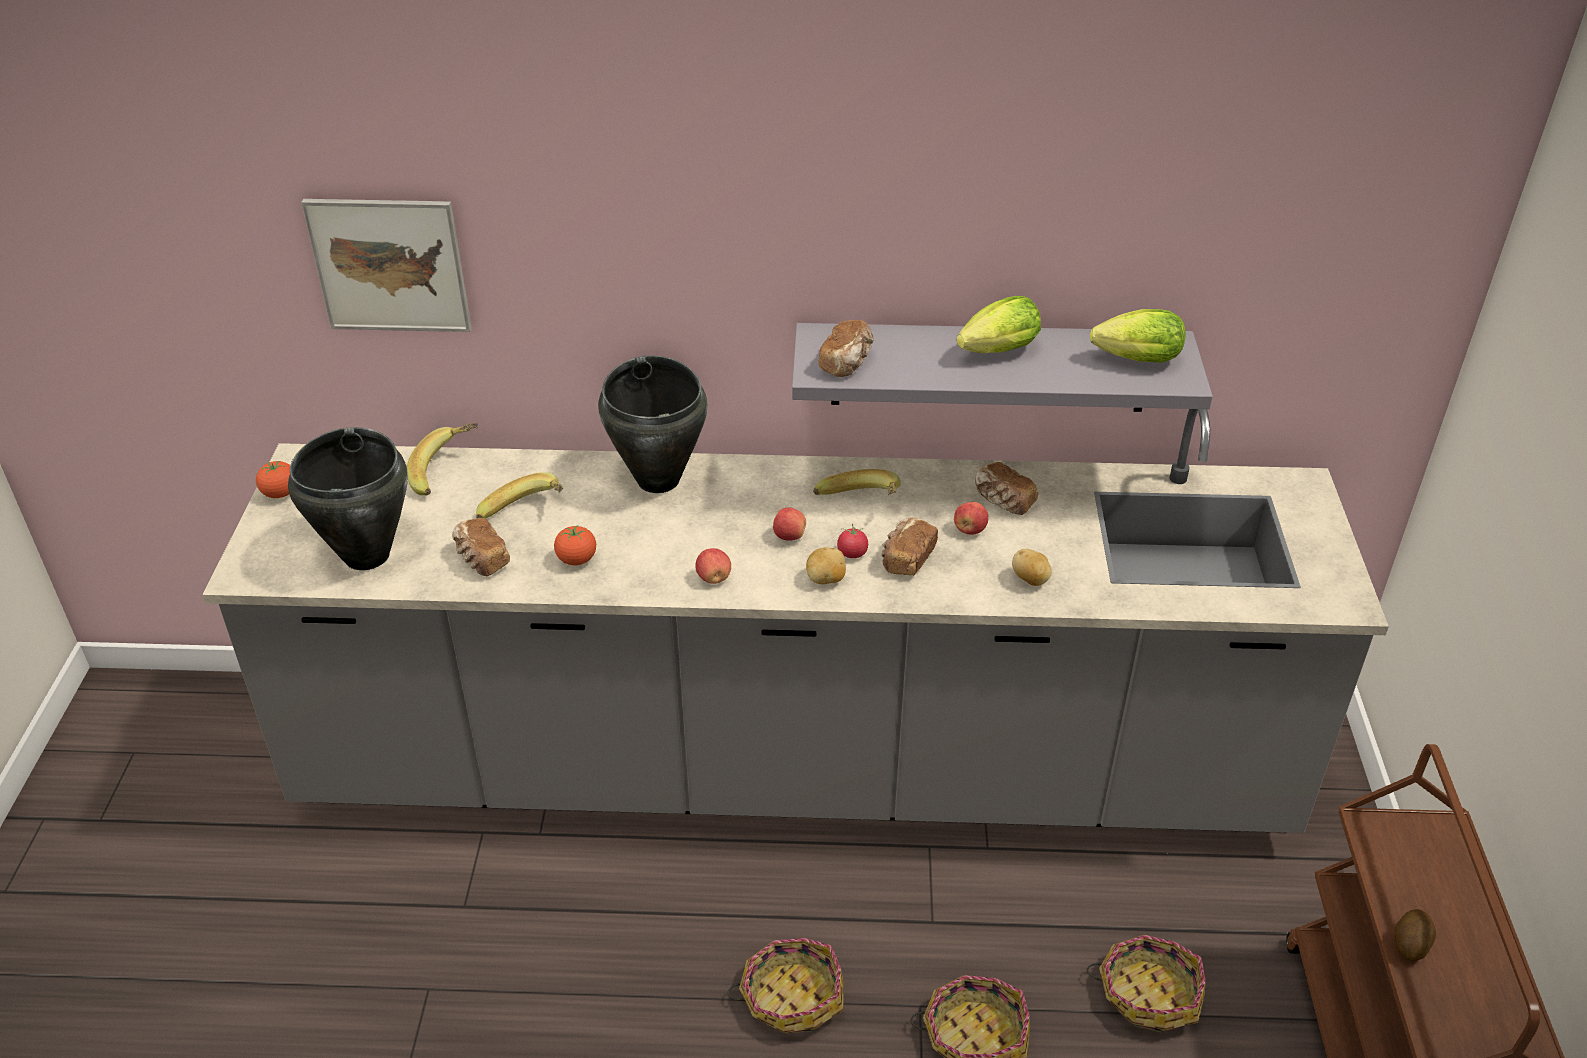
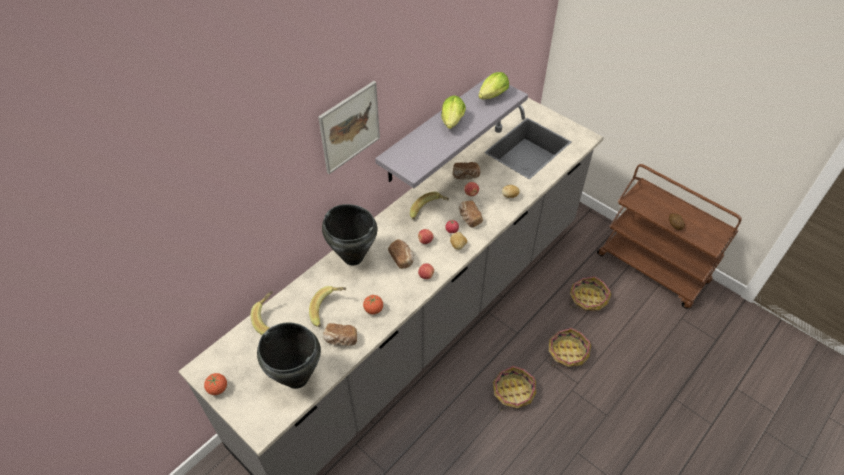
camera: 50 degrees left, 10 degrees up
picture [301,199,472,332] -> picture moved to [318,81,380,174]
bread [818,320,873,377] -> bread moved to [388,239,414,269]

